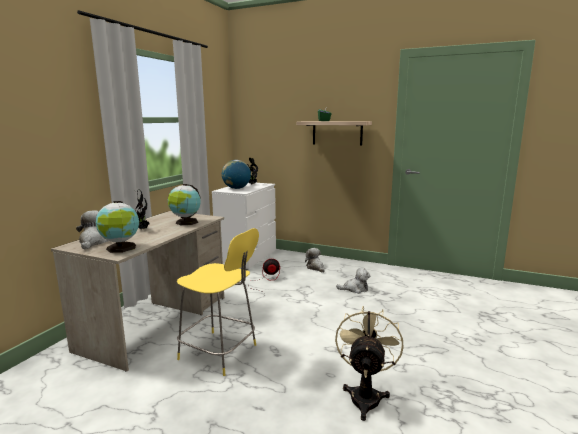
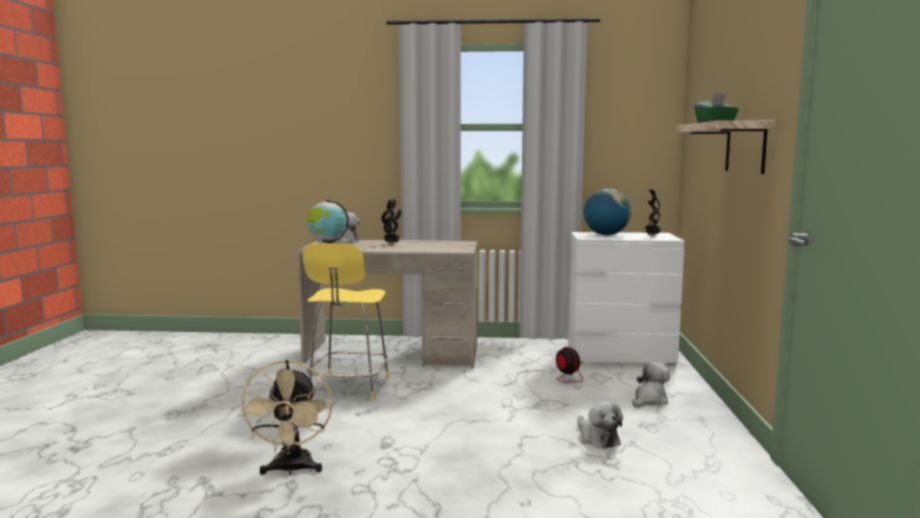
camera: 70 degrees right, 5 degrees down
globe [168,184,201,225] -> none
beige fan [335,306,404,421] -> beige fan turned 90 degrees clockwise [238,360,333,475]

